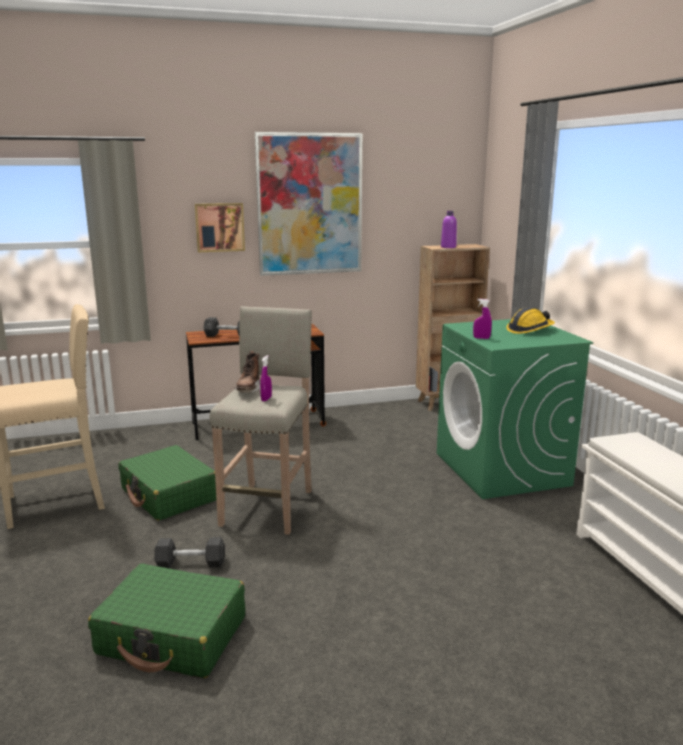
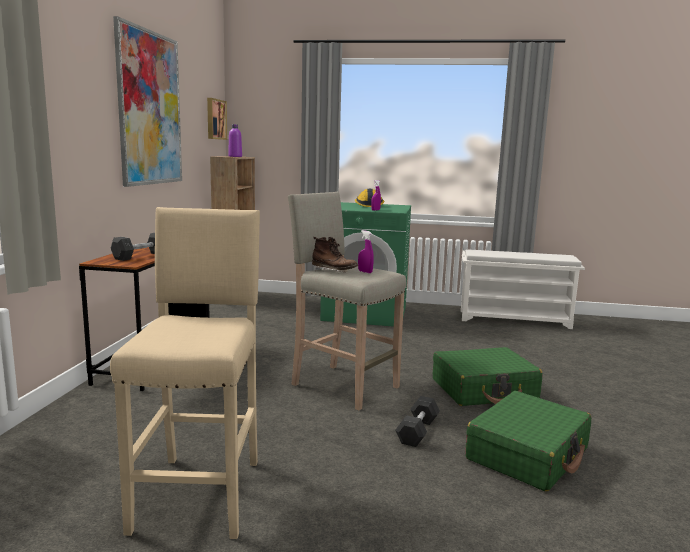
camera: 65 degrees left, 5 degrees down
green suitcase [118,445,216,521] -> green suitcase moved to [433,347,542,406]
picture [195,203,245,252] -> picture moved to [207,98,227,140]

